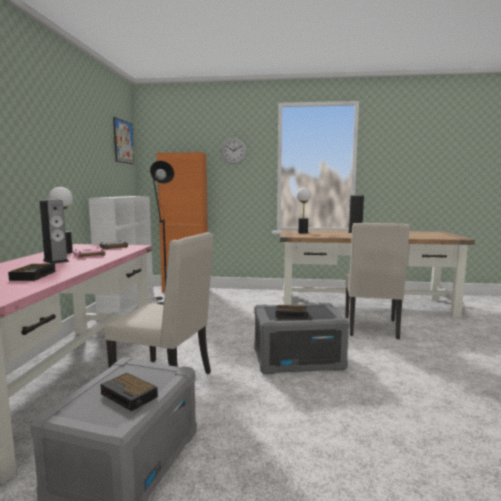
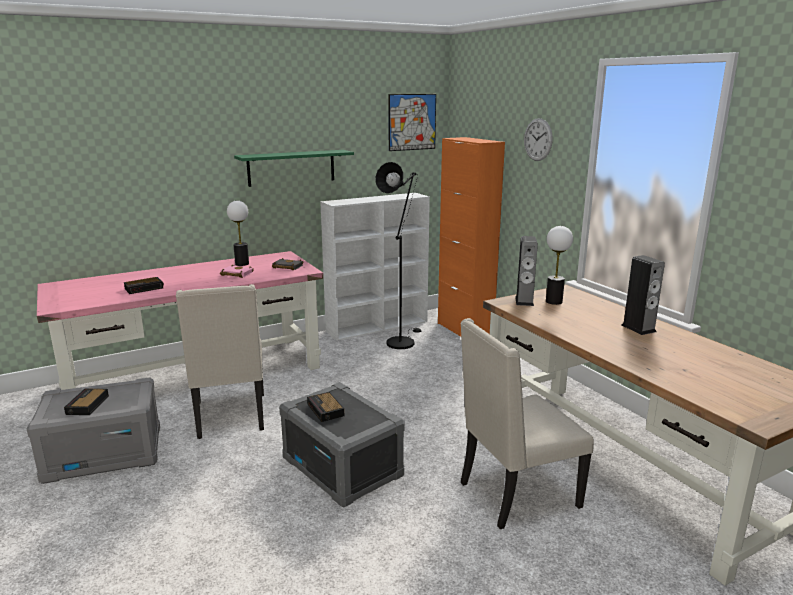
camera: 55 degrees right, 10 degrees up
speaker [39,199,69,264] -> speaker moved to [515,236,538,306]
none -> green shelf [234,150,354,187]

